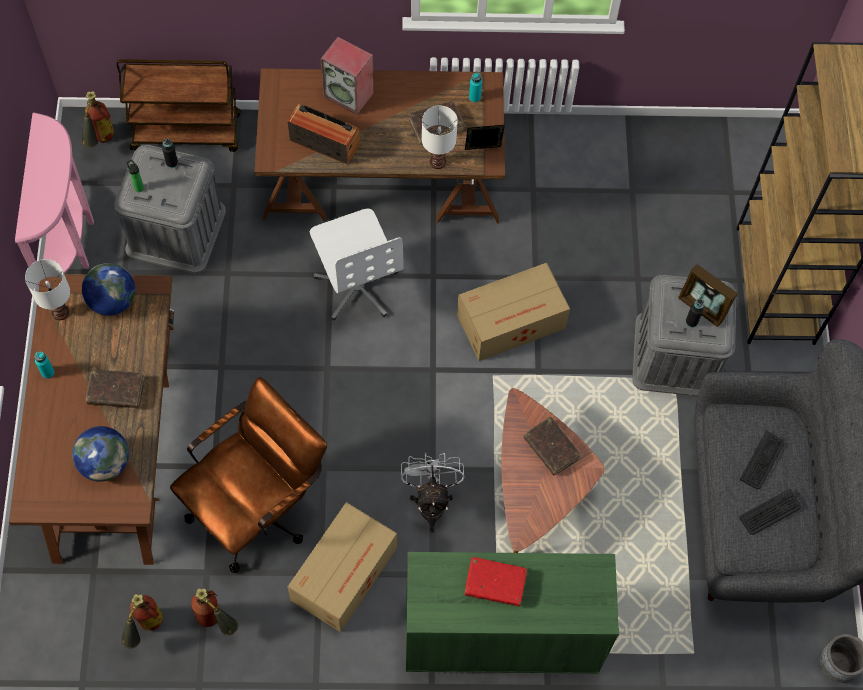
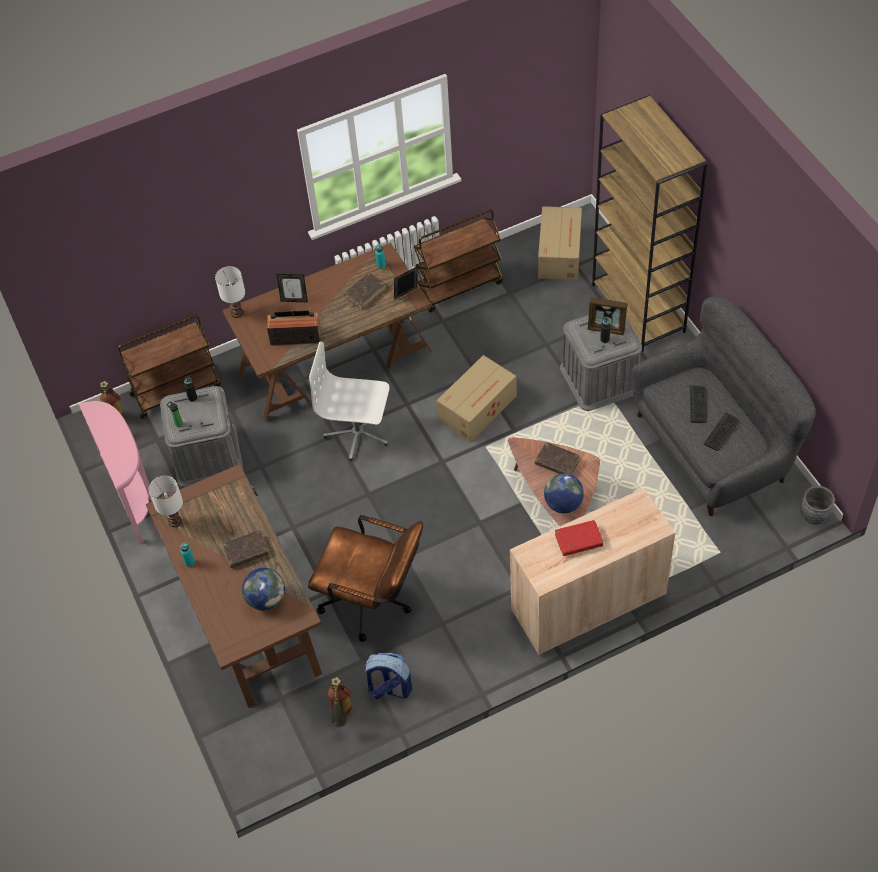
camera: 20 degrees left, 10 degrees down
globe [82,263,135,316] -> globe moved to [544,474,584,513]
brown office chair [170,377,327,573] -> brown office chair turned 90 degrees clockwise [308,515,423,642]
fire extinguisher [191,588,238,635] -> backpack [364,653,412,699]
cardboard box [287,502,397,632] -> cardboard box moved to [538,206,582,280]
white office chair [310,209,404,320] -> white office chair turned 150 degrees clockwise [309,342,389,461]
speaker [320,37,374,115] -> picture frame [276,274,308,302]
white fan [401,453,464,532] -> none
green cabinet [406,552,619,673] -> beige cabinet [510,488,675,655]
white table lamp [421,105,458,169] -> white table lamp moved to [215,266,245,318]
none -> brown cart [414,209,503,312]

